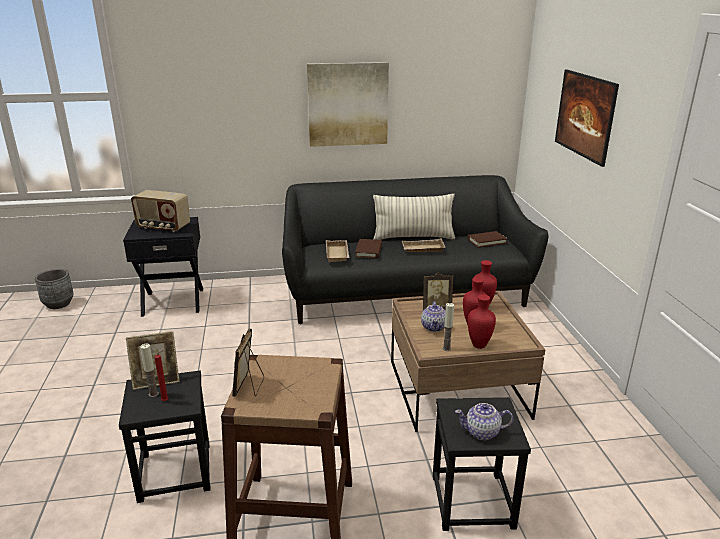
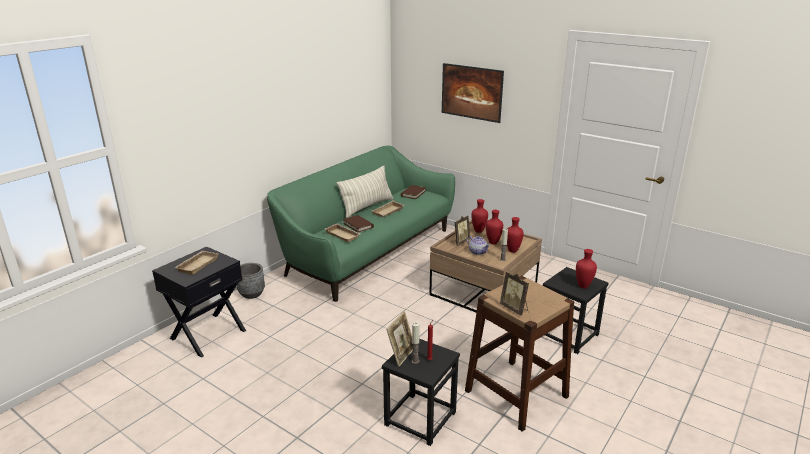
camera: 45 degrees left, 0 degrees up
grey planter [35,269,74,309] -> grey planter moved to [237,263,265,299]
radio [131,190,190,232] -> beige tray [174,251,219,275]
black sofa [282,175,548,324] -> green sofa [267,146,455,302]
picture [307,62,389,147] -> none
teapot [455,403,513,440] -> red vase [576,249,597,288]

